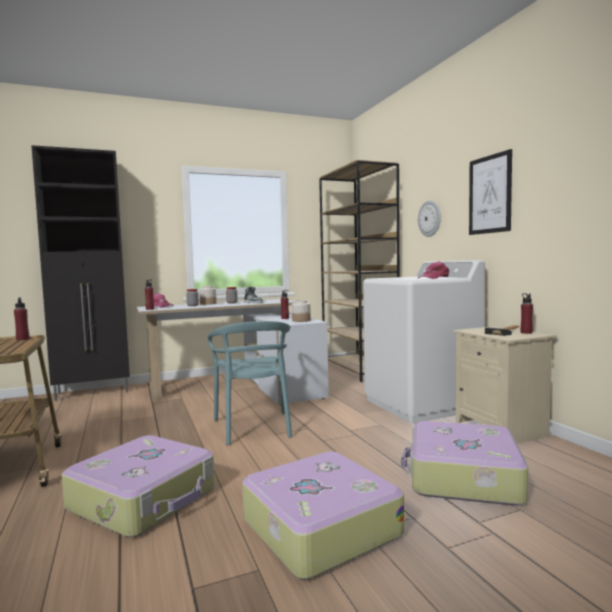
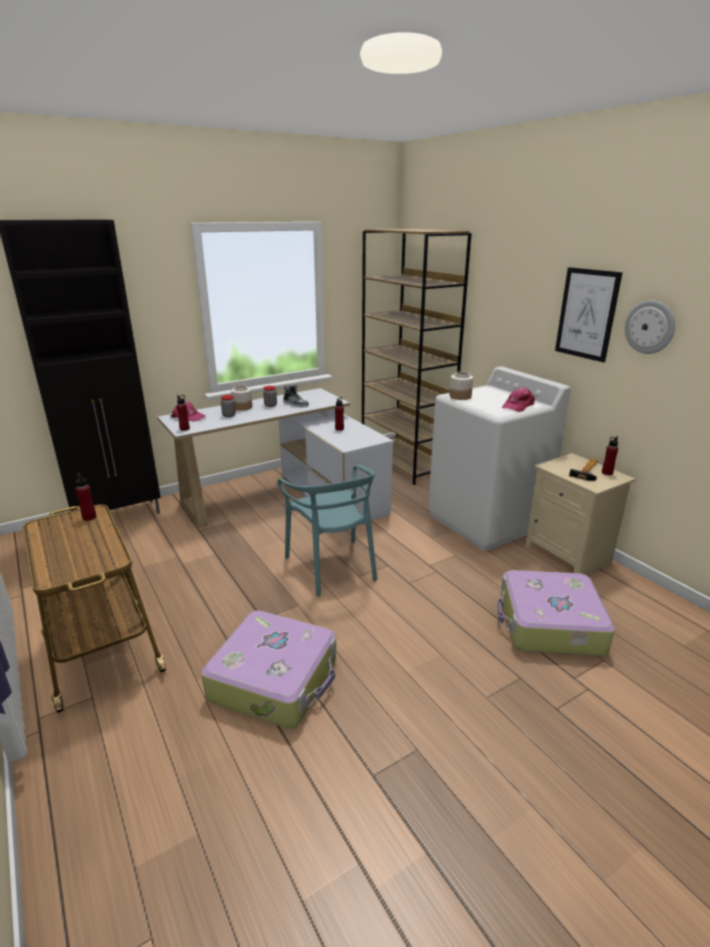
camera: 10 degrees left, 20 degrees up
suitcase [242,451,404,579] -> none
jar [292,300,311,322] -> jar moved to [449,372,473,400]
wall clock [418,201,441,237] -> wall clock moved to [625,300,675,354]

